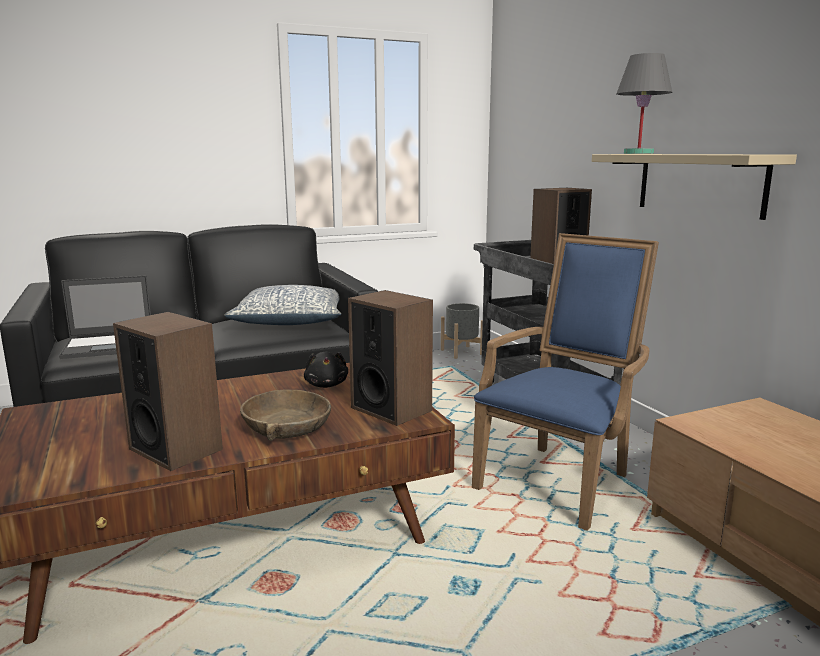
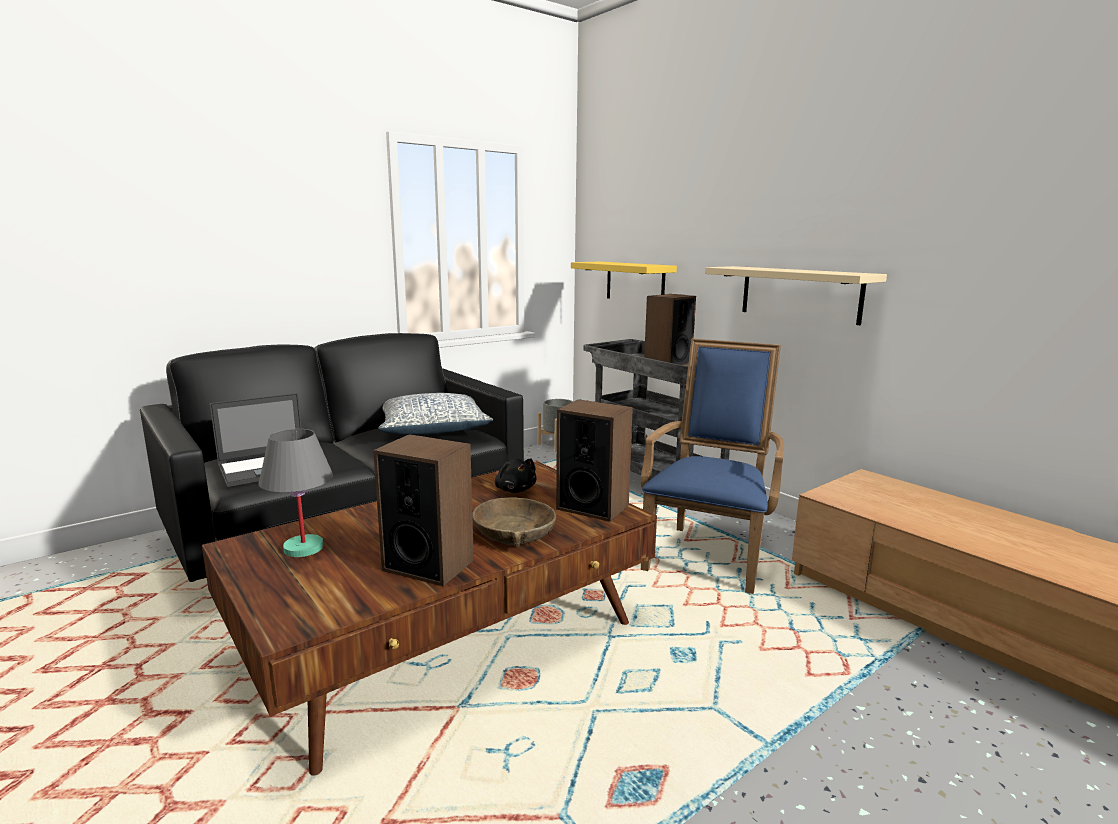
camera: 15 degrees left, 0 degrees up
grey table lamp [616,53,672,154] -> grey table lamp moved to [259,429,333,557]
none -> yellow shelf [571,262,677,299]

